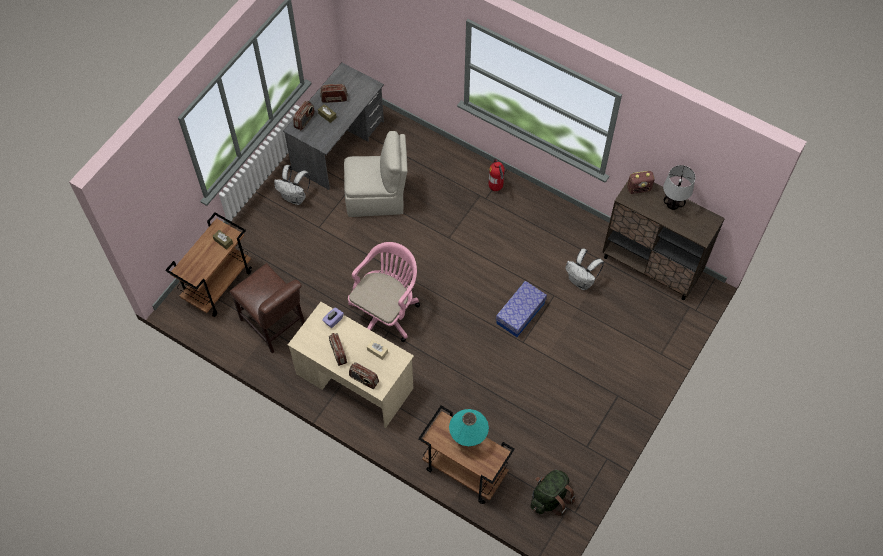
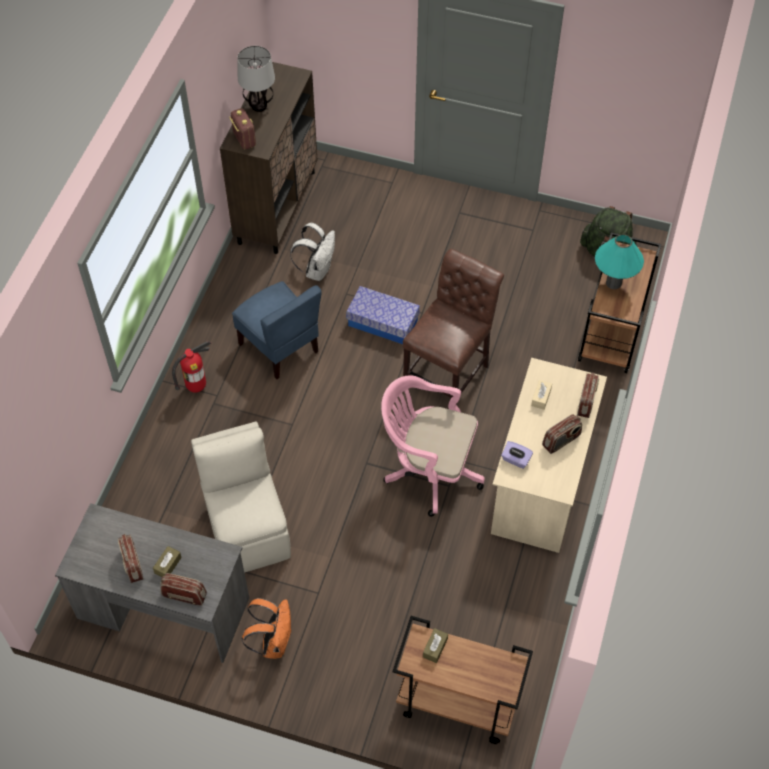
camera: 105 degrees left, 5 degrees down
brown chair [230,263,305,354] -> brown chair moved to [403,249,504,405]
white backpack [274,165,310,205] -> orange backpack [242,598,292,659]
none -> blue chair [232,281,322,379]

